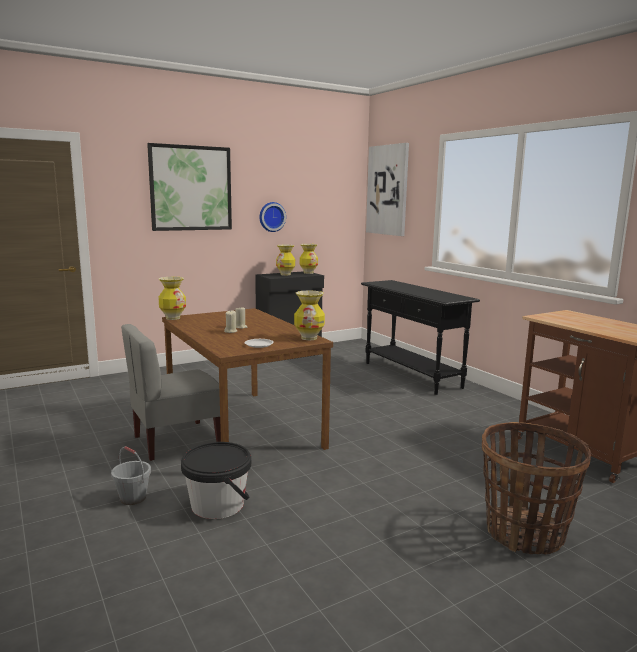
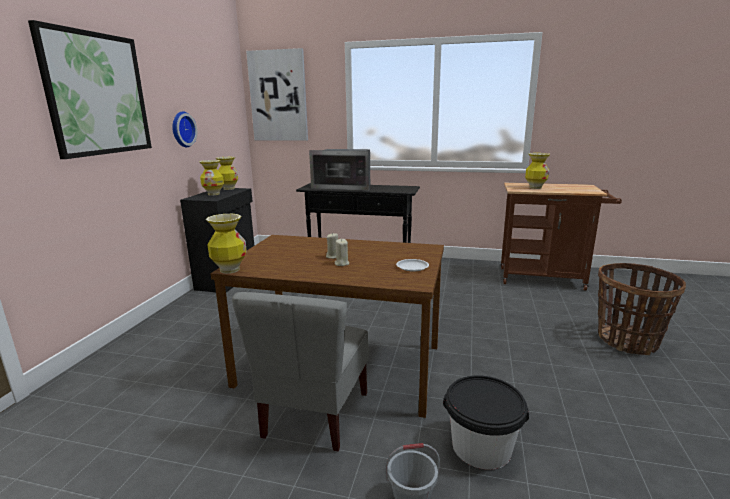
camera: 45 degrees left, 5 degrees up
vase [294,290,325,340] -> vase moved to [525,153,550,189]
none -> microwave [309,149,370,191]

